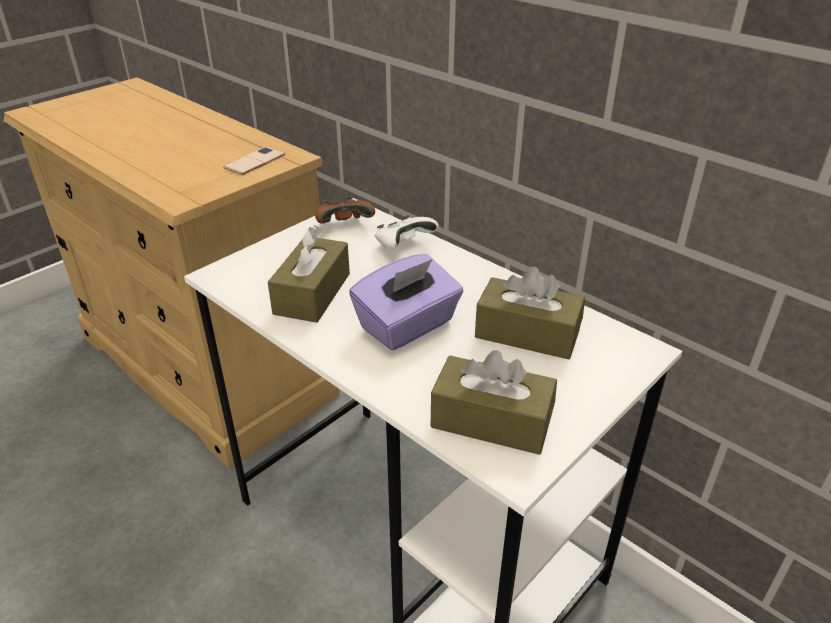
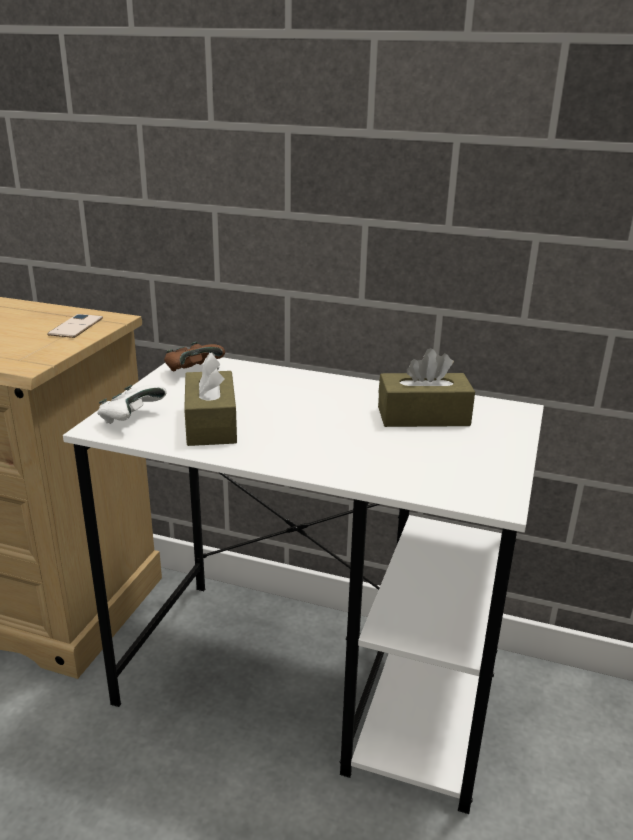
camera: 25 degrees left, 10 degrees down
purple tissue box [349,254,464,350] -> none
white game controller [375,215,439,249] -> white game controller moved to [97,385,167,424]
brown tissue box [430,350,557,455] -> none

